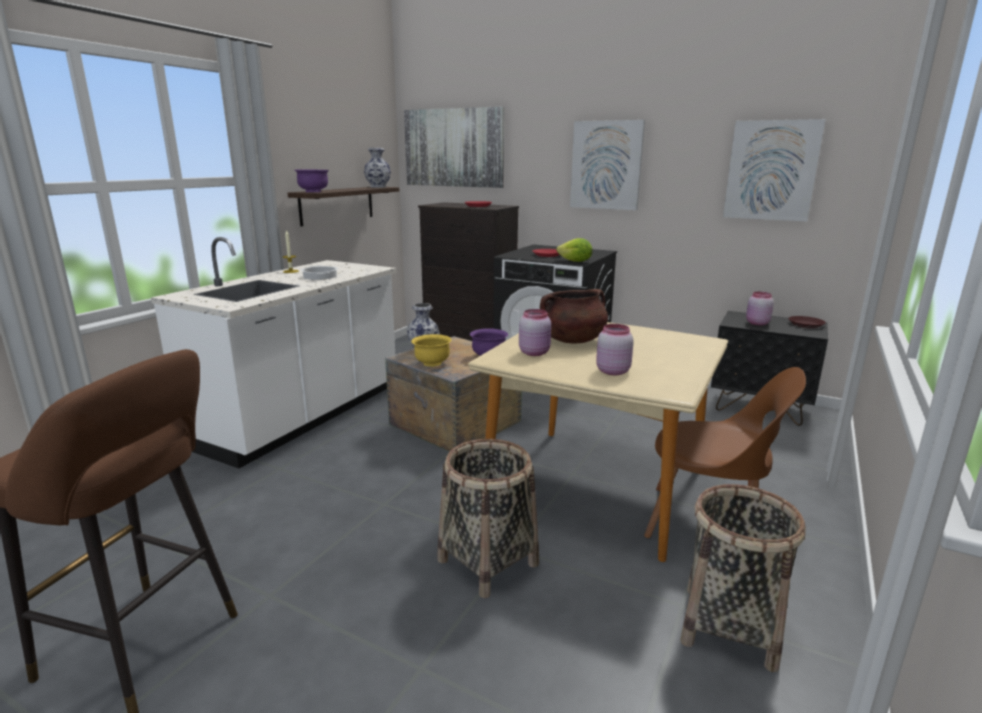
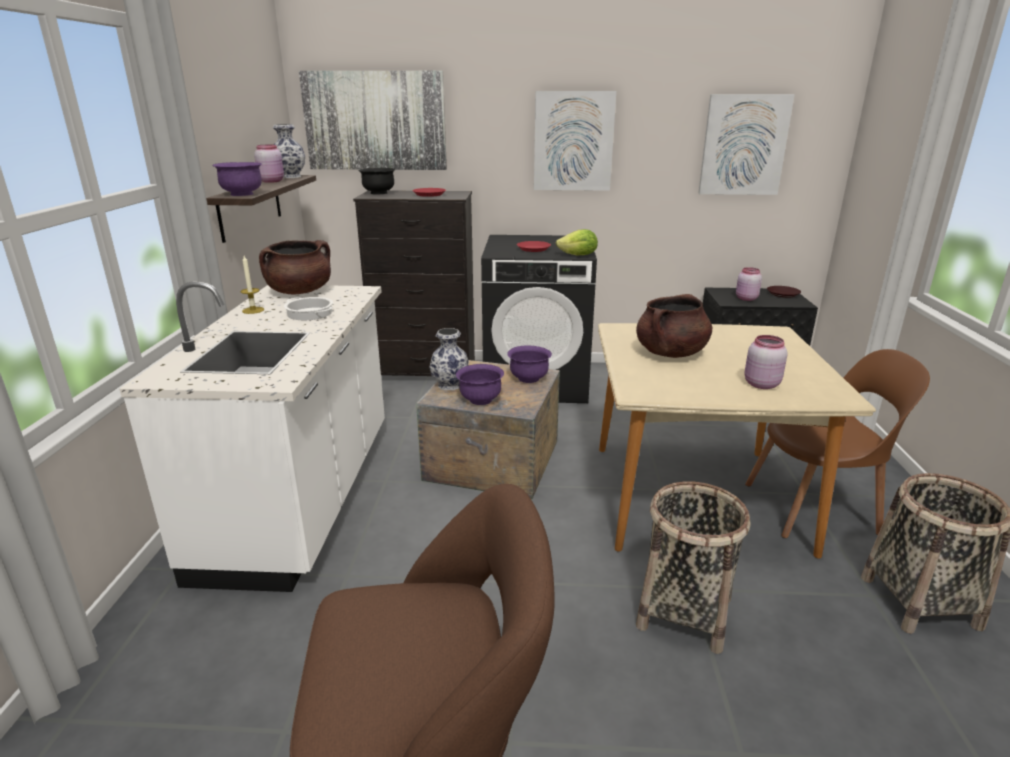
camera: 25 degrees left, 5 degrees up
yellow bowl [411,334,452,367] -> purple bowl [456,364,504,405]
pink jar [519,309,551,356] -> pink jar moved to [254,145,284,183]
none -> brown cooking pot [259,240,331,294]
none -> black bowl [358,168,395,195]

